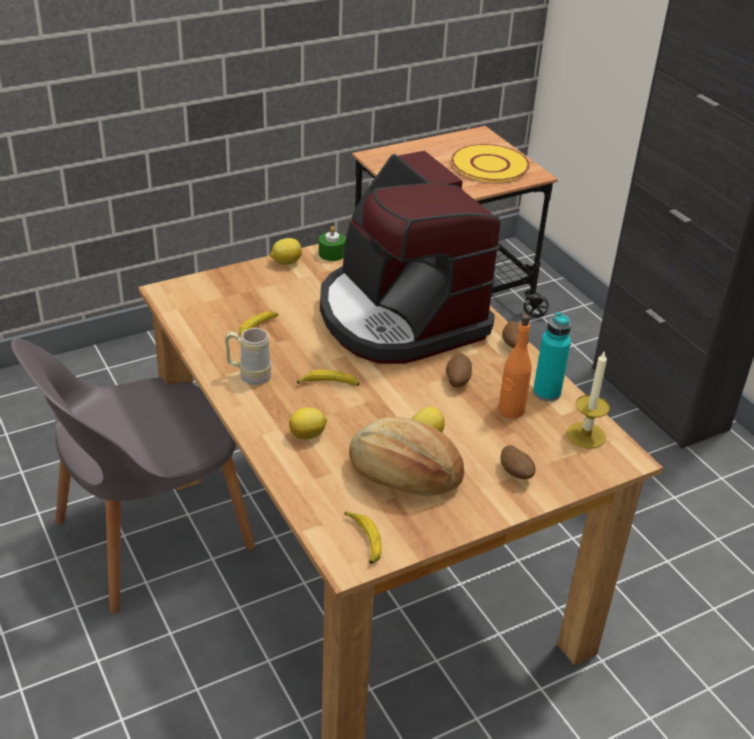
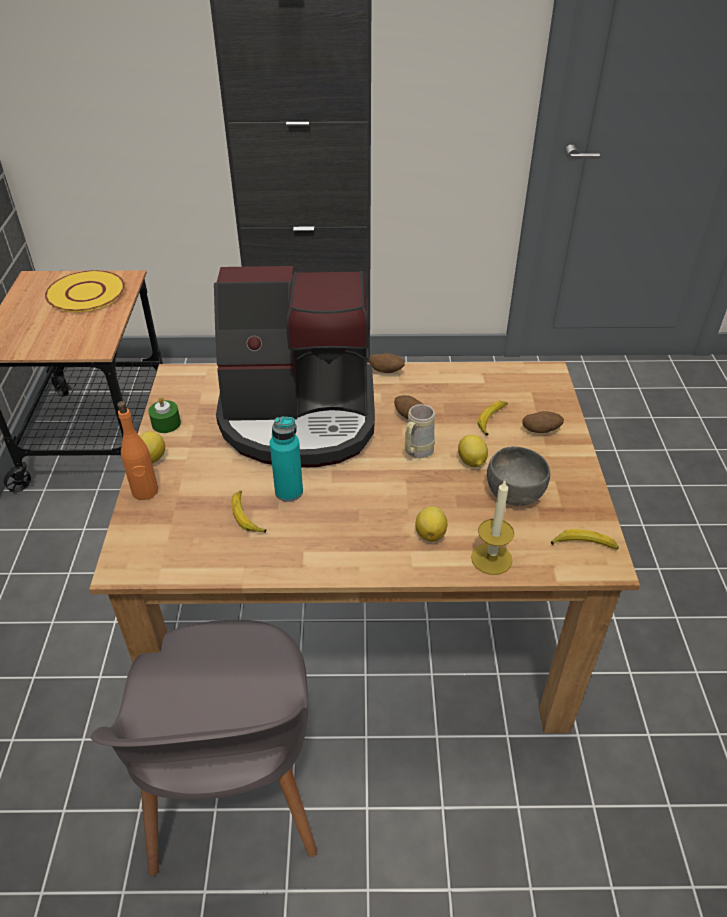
camera: 60 degrees left, 5 degrees up
beige mug [225,328,271,385] -> beige mug moved to [405,404,435,458]
banana [297,370,359,386] -> banana moved to [478,401,508,436]
bread [349,417,464,496] -> grey bowl [487,446,550,506]
orange bottle [498,314,532,419] -> orange bottle moved to [117,401,158,500]
turquoise bottle [533,312,571,401] -> turquoise bottle moved to [270,417,303,502]
candle [567,350,610,449] -> candle moved to [471,481,514,575]

